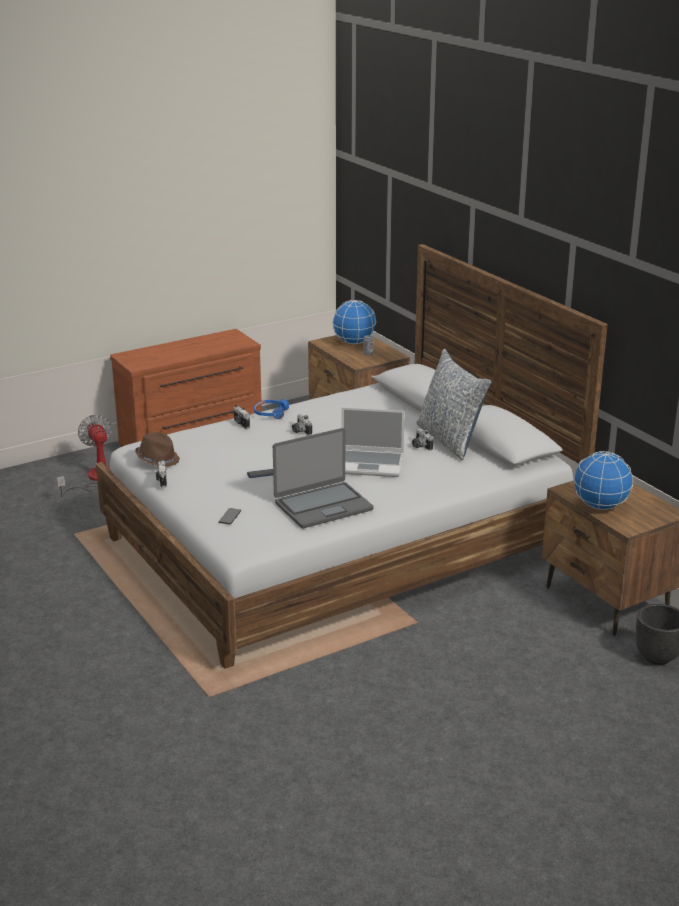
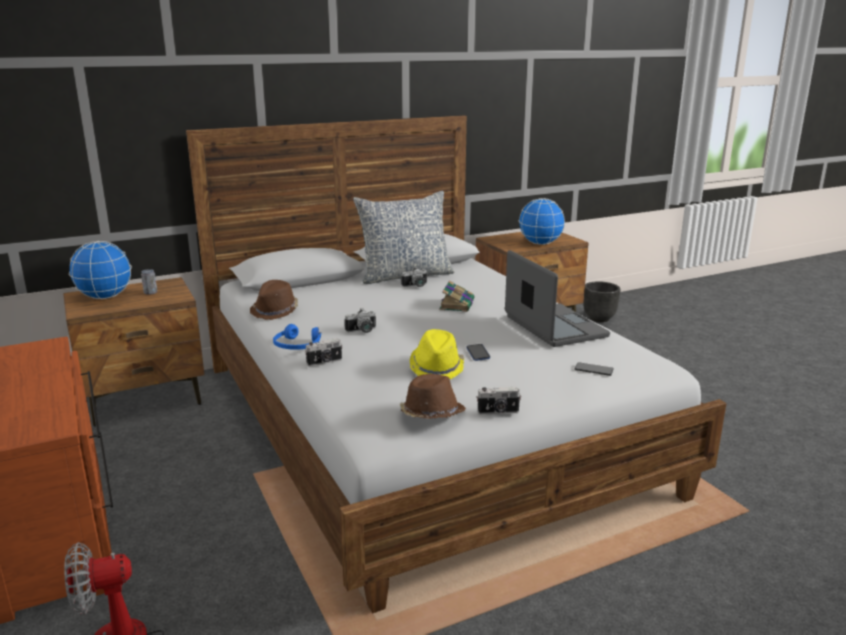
camera: 85 degrees left, 5 degrees down
laptop [342,407,405,477] -> book [439,281,474,312]
none -> brown hat [250,280,298,320]
none -> yellow hat [410,329,464,379]

